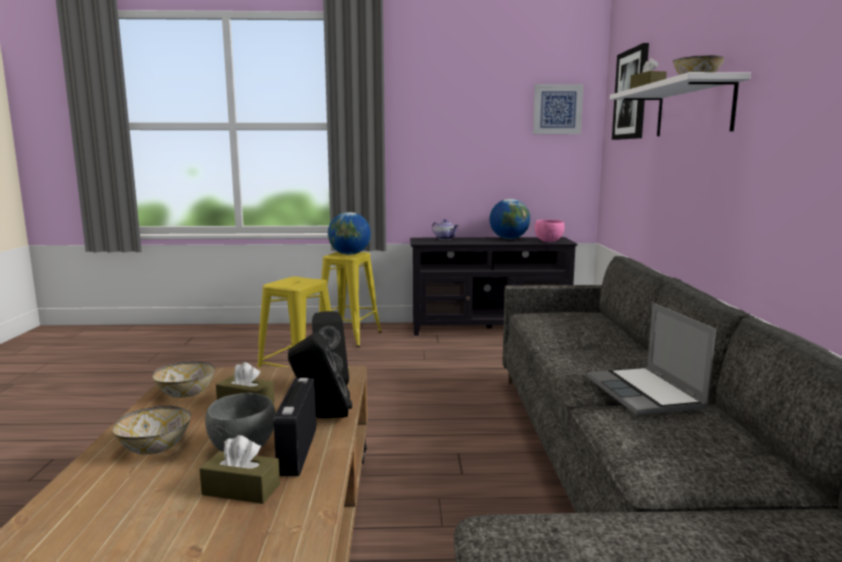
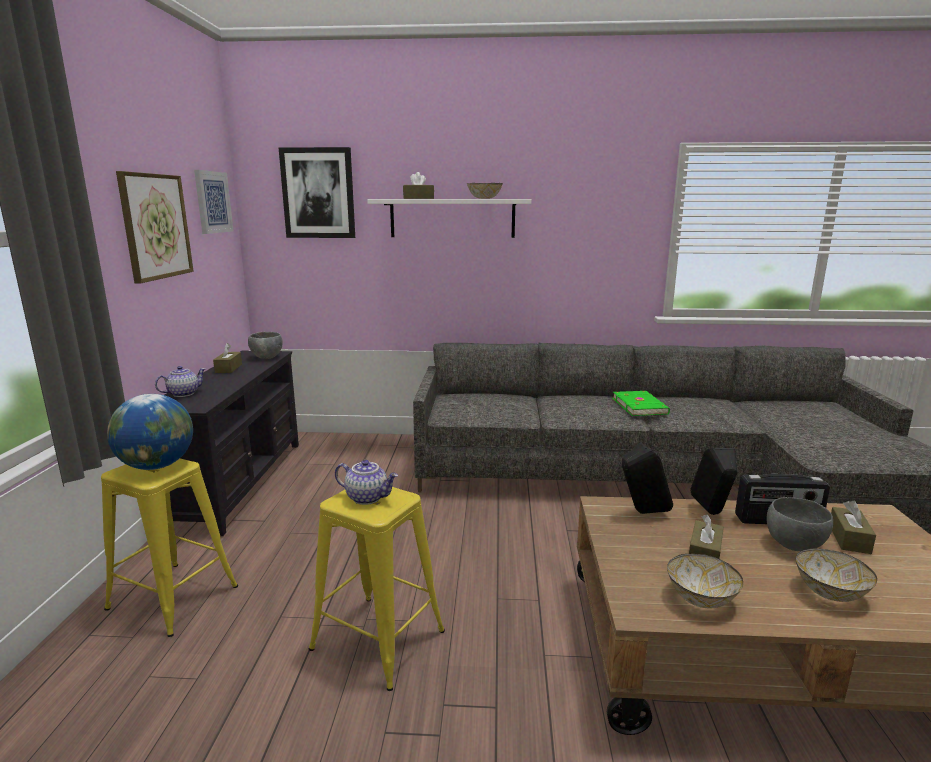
camera: 85 degrees left, 5 degrees up
globe [490,199,530,239] -> brown tissue box [213,343,242,373]
pink bowl [534,220,564,242] -> grey bowl [248,332,283,359]
laptop [587,303,716,415] -> green book [613,391,670,416]
none -> picture [116,171,194,284]
none -> teapot [335,460,398,505]

